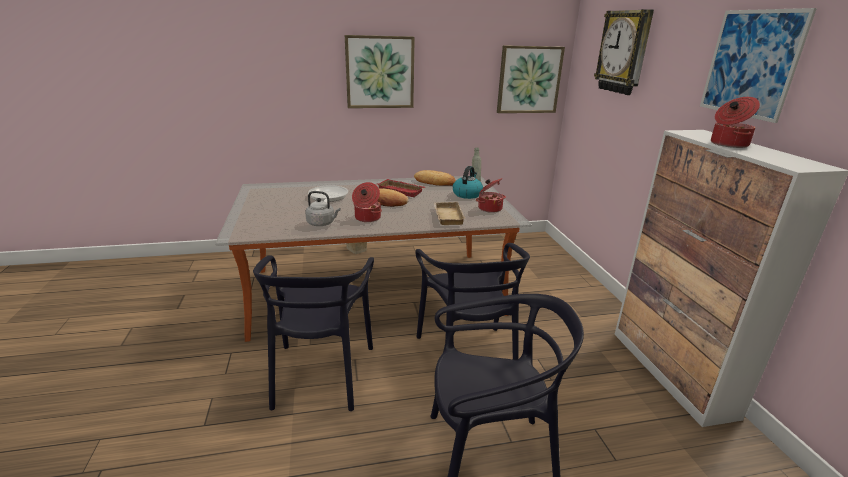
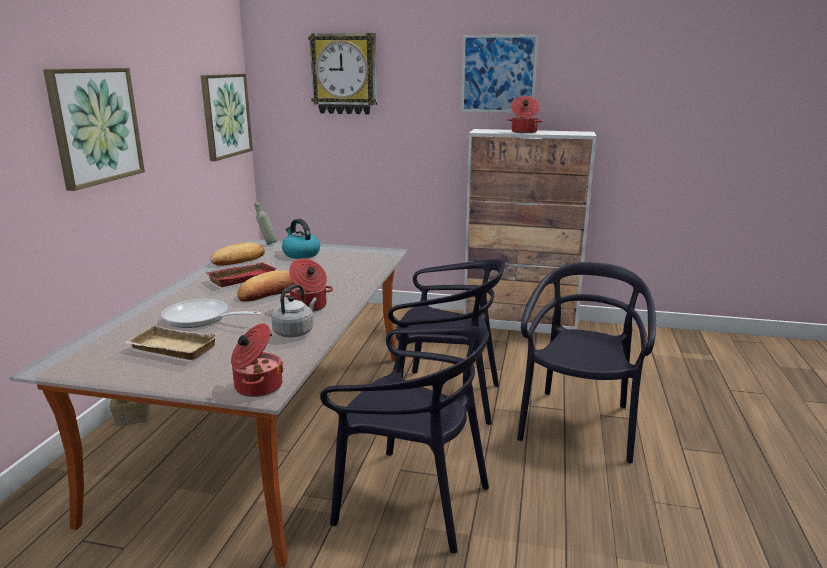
camera: 65 degrees left, 5 degrees down
beige tray [434,202,466,225] -> beige tray moved to [124,325,218,360]
cooking pot [476,178,506,213] -> cooking pot moved to [231,323,284,397]

